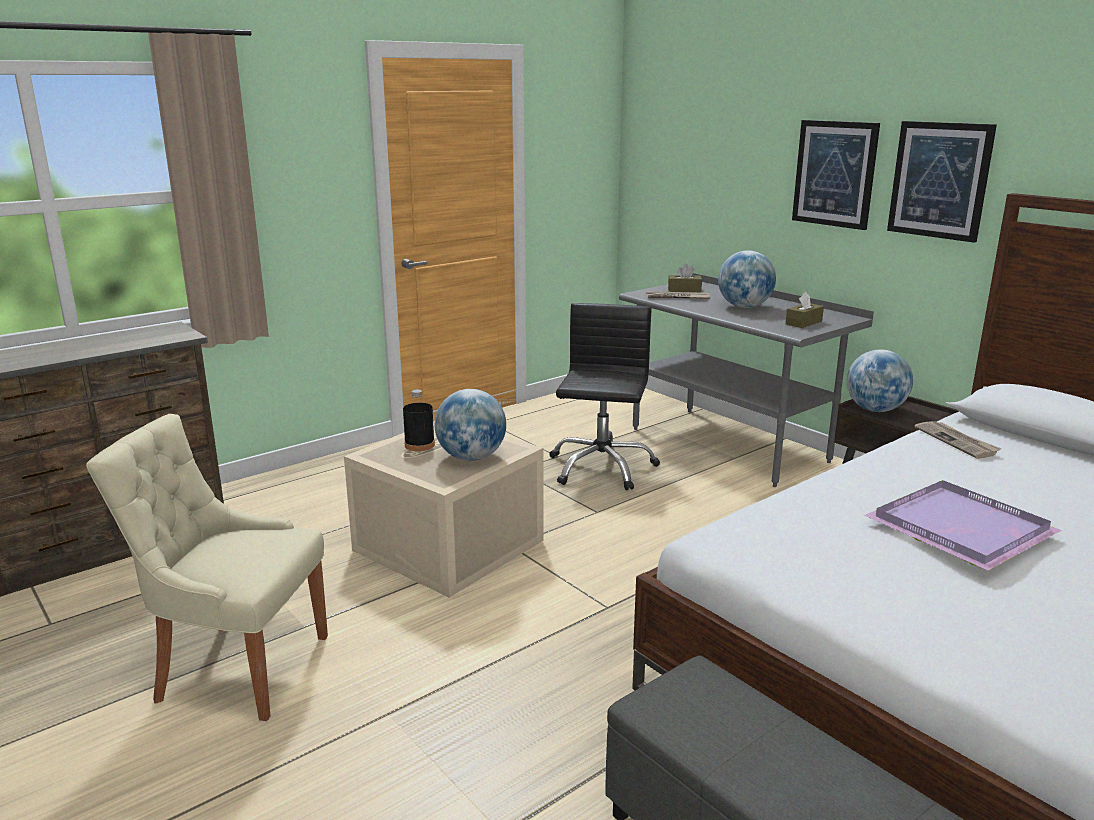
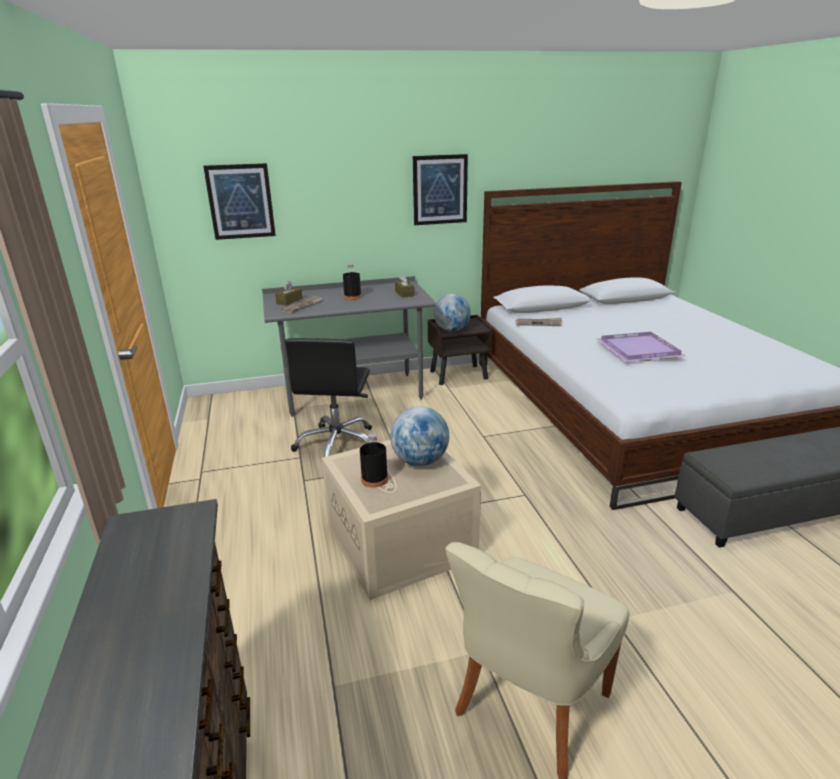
camera: 65 degrees left, 5 degrees up
black office chair [549,303,660,491] -> black office chair turned 120 degrees counterclockwise [285,338,372,457]
globe [718,250,776,308] -> black bottle [343,264,361,300]
picture [792,120,880,230] -> picture moved to [203,163,276,240]

